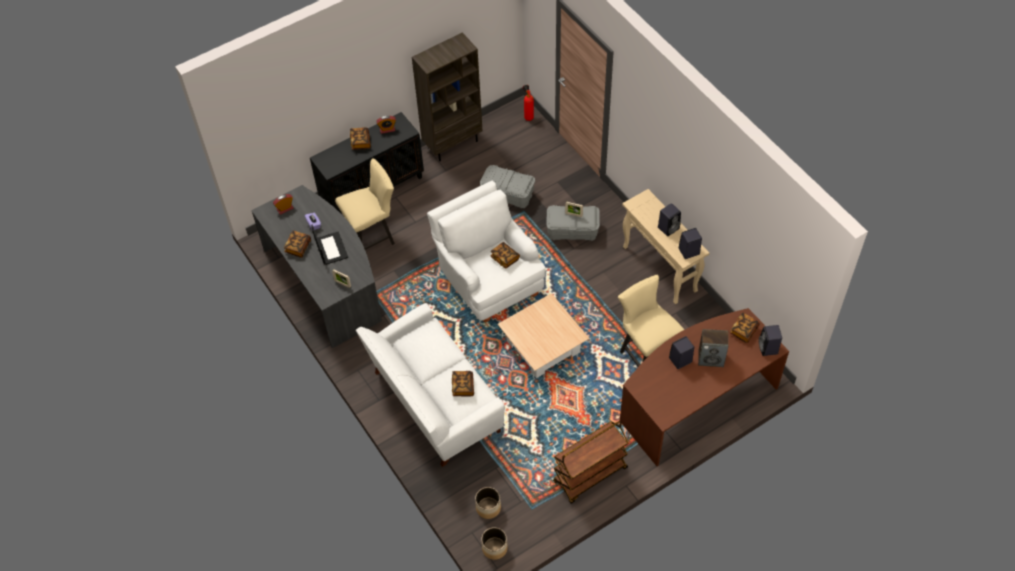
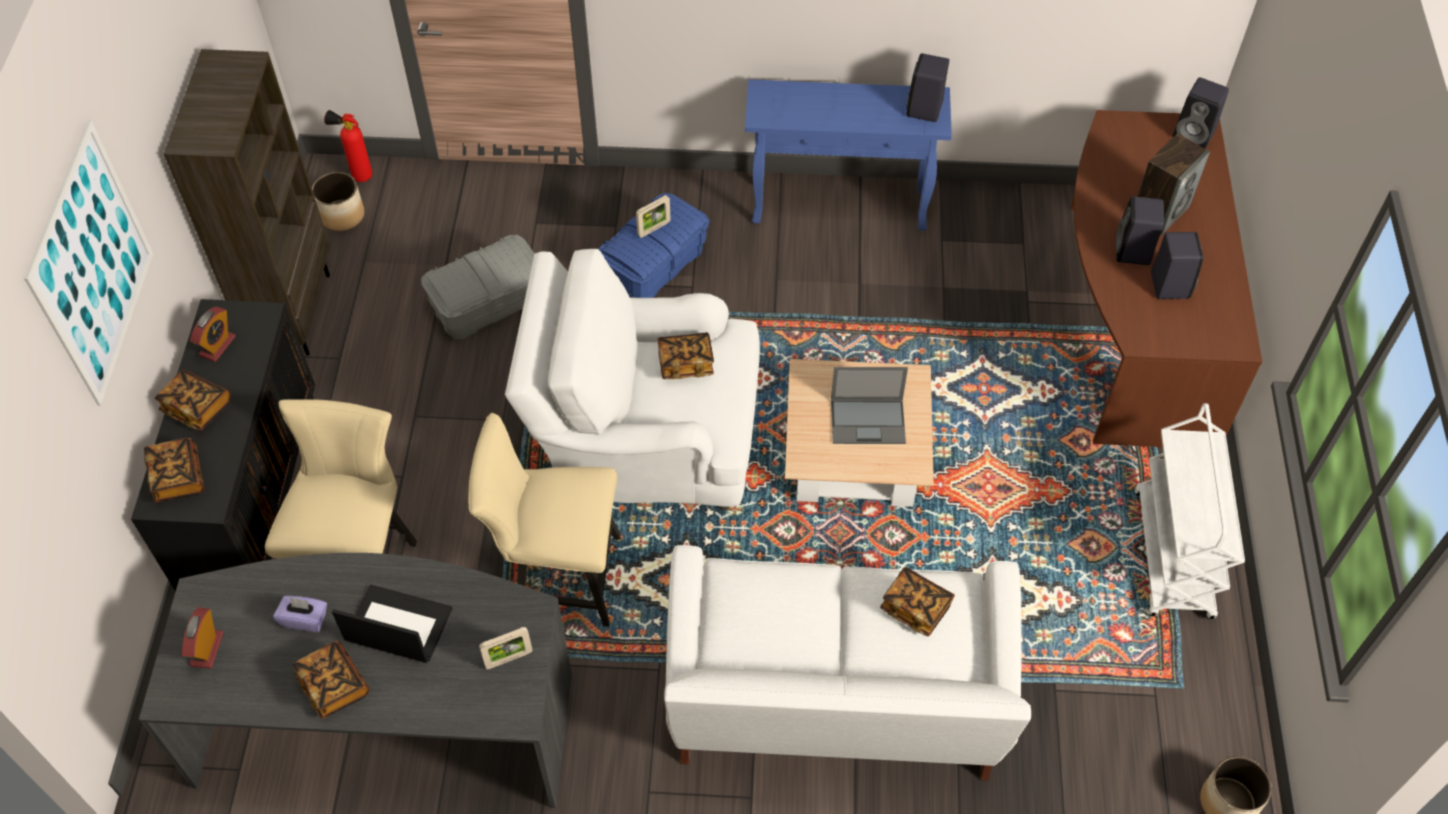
camera: 55 degrees left, 0 degrees up
planter [475,487,501,519] -> planter moved to [312,172,364,231]
grey storage box [546,205,600,241] -> blue storage box [598,193,709,298]
brown cart [553,421,629,504] -> white cart [1135,403,1245,619]
beige chair [618,275,684,367] -> beige chair moved to [468,413,621,627]
beige console table [622,189,709,304] -> blue console table [745,79,952,231]
black speaker [658,203,681,236] -> black speaker moved to [1151,232,1203,299]
book [730,312,760,343] -> book moved to [144,438,205,502]
none -> picture [24,120,153,406]
none -> laptop [831,367,908,444]

